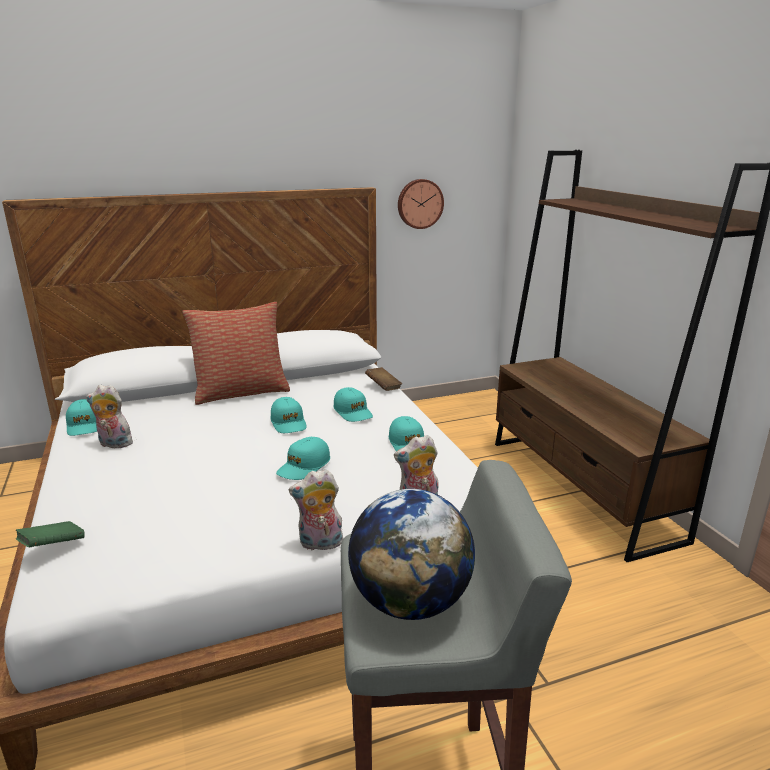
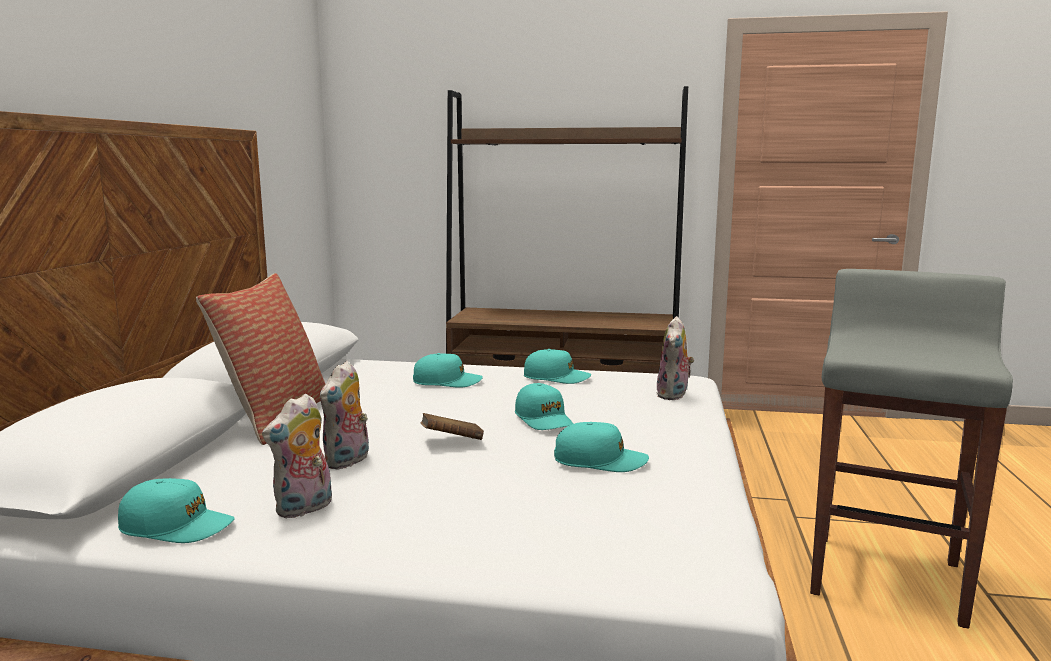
camera: 60 degrees left, 10 degrees down
green book [16,521,85,547] -> none
turquoise cap [270,397,307,433] -> turquoise cap moved to [554,422,649,472]
plush toy [289,469,344,550] -> plush toy moved to [320,361,369,470]
globe [348,489,475,620] -> none
brown book [365,367,402,391] -> brown book moved to [420,413,484,440]
wall clock [398,179,444,229] -> none

